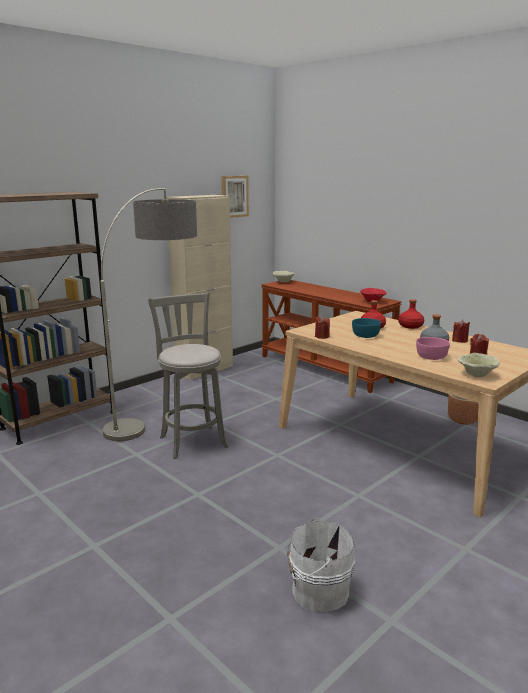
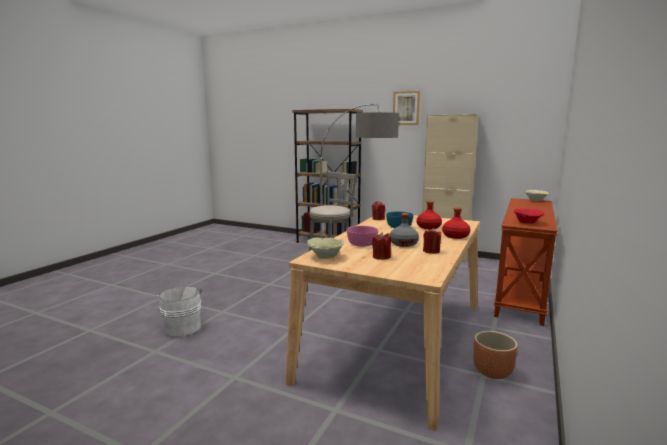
camera: 70 degrees right, 5 degrees down
picture [222,176,249,218] -> picture moved to [393,91,420,125]

